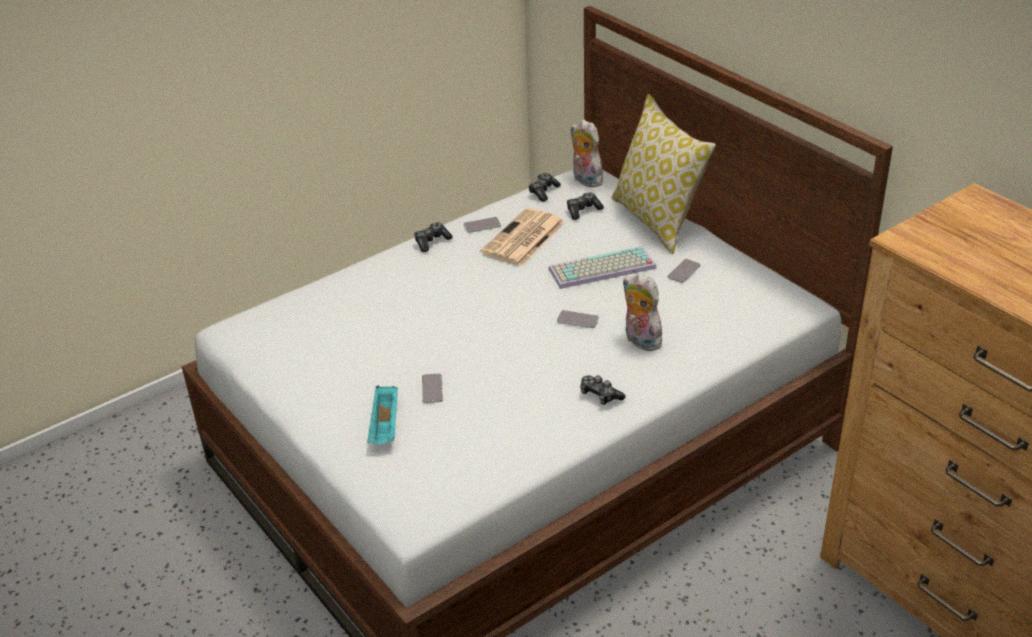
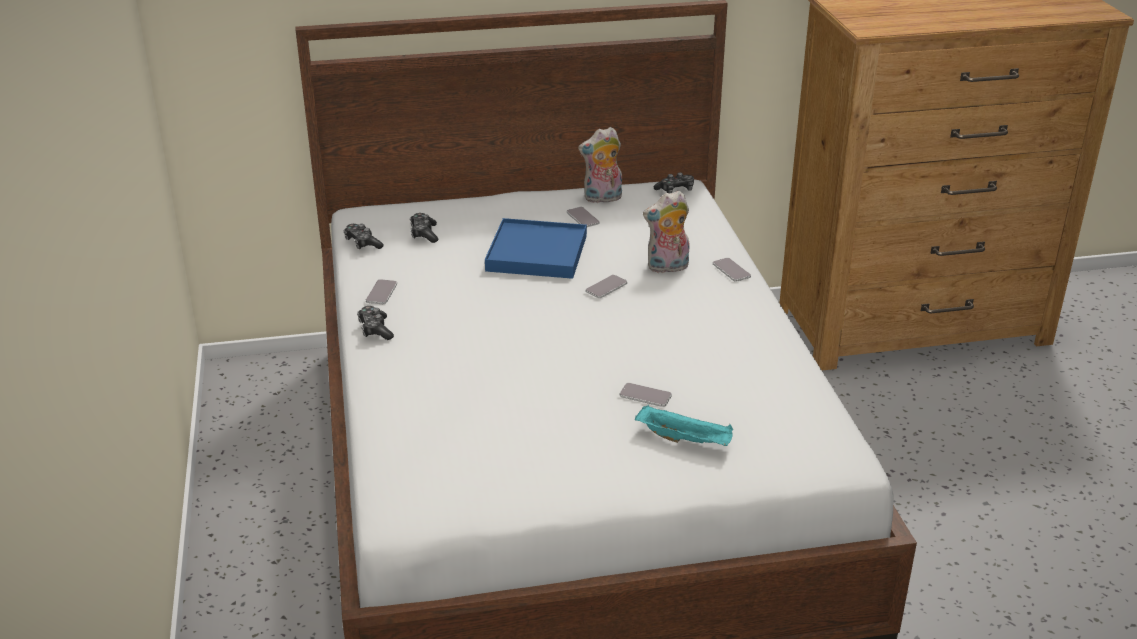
camera: 65 degrees left, 5 degrees down
newspaper [481,208,565,266] -> none
keyboard [549,246,657,289] -> blue tray [485,218,587,279]
plush toy [571,119,603,187] -> plush toy moved to [578,127,622,203]
game controller [580,375,625,405] -> game controller moved to [654,172,694,193]
pillow [612,94,716,254] -> none
none -> phone [713,258,751,282]

